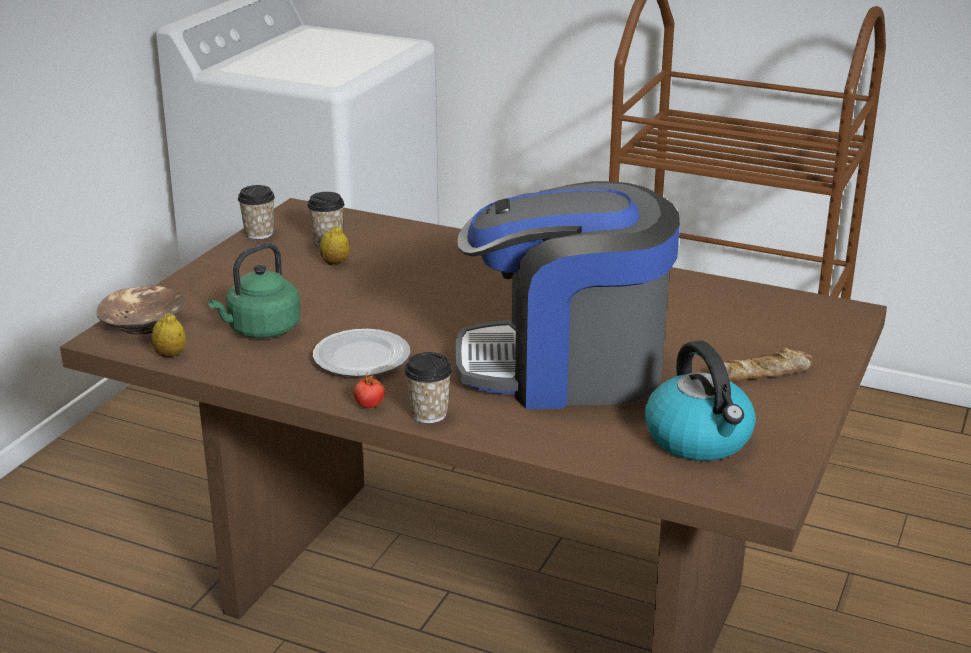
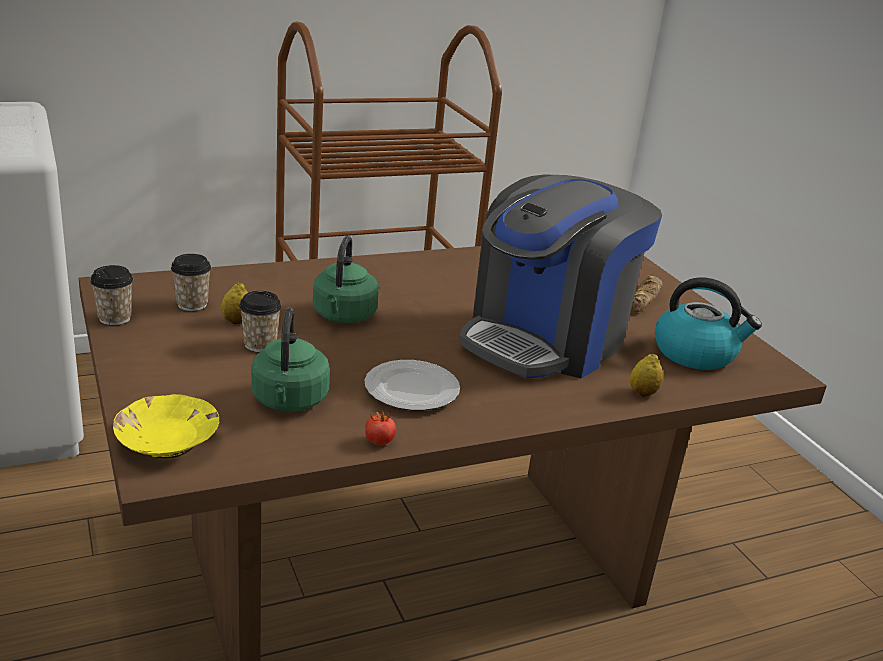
camera: 50 degrees left, 0 degrees up
brown bowl [96,285,185,335] -> yellow bowl [113,394,219,458]
lemon [151,313,186,358] -> lemon moved to [630,354,663,397]
tomato [354,372,385,408] -> tomato moved to [365,412,396,445]
cup [404,352,452,423] -> cup moved to [239,291,282,352]
none -> green kettle [313,236,379,323]

